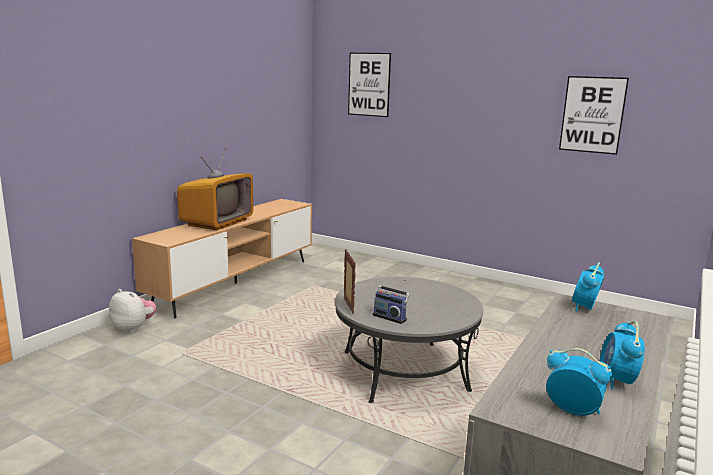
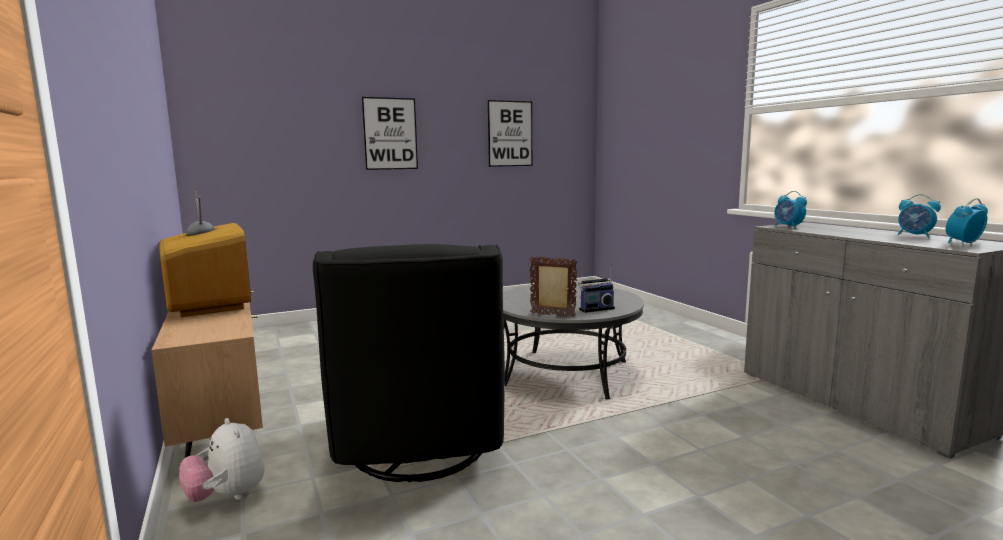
camera: 55 degrees left, 5 degrees down
plush toy [109,289,156,333] -> plush toy turned 105 degrees counterclockwise [179,418,265,502]
picture [348,53,391,117] -> picture moved to [362,97,418,170]
none -> black armchair [313,244,505,482]

